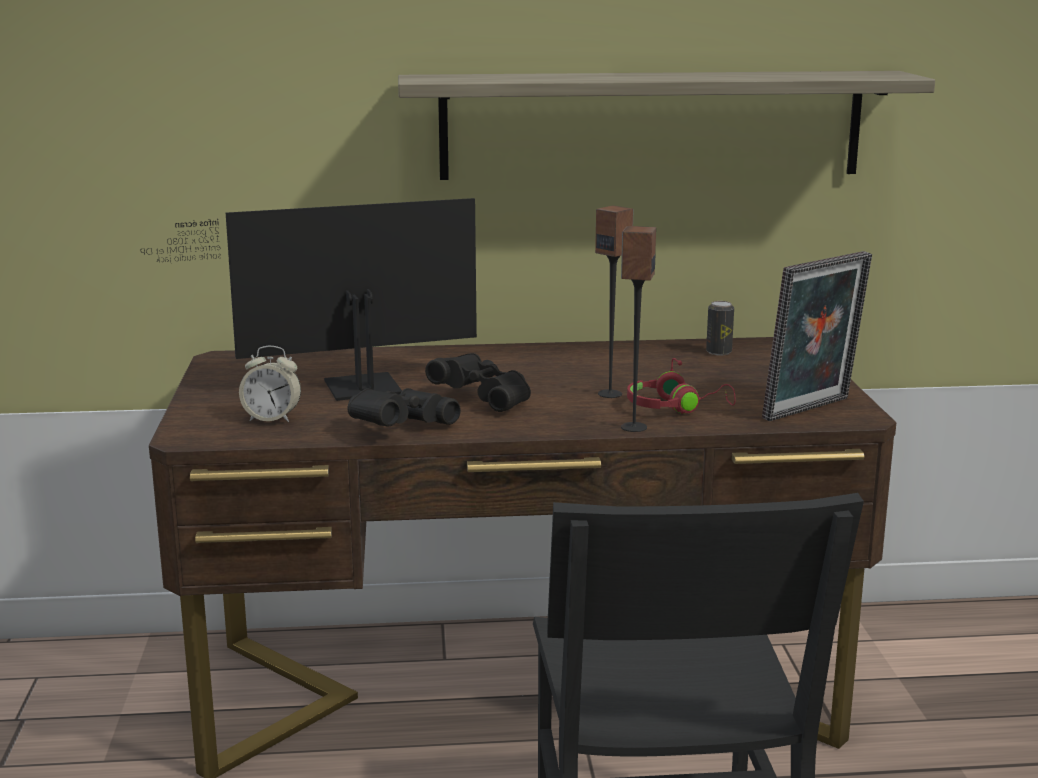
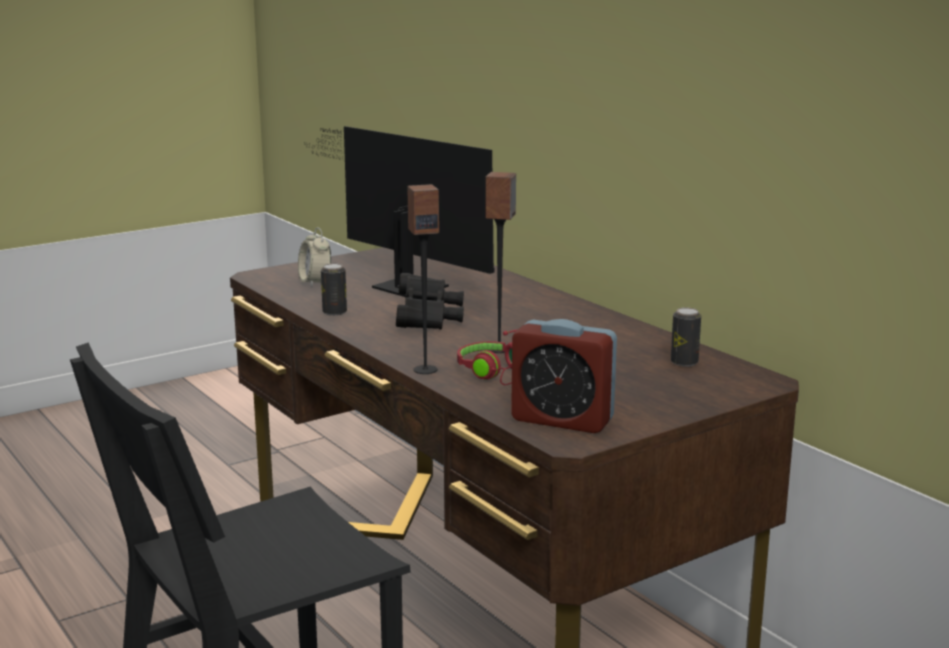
camera: 60 degrees right, 0 degrees up
black binoculars [347,388,461,427] -> can [321,263,347,316]
shelf [398,71,935,180] -> none
picture frame [762,251,872,421] -> alarm clock [511,319,617,433]

